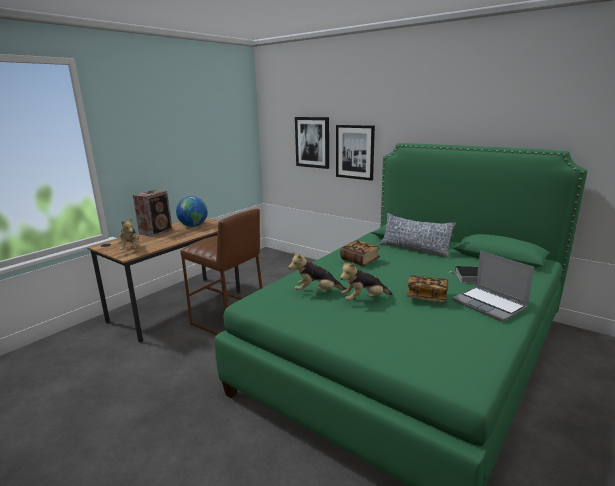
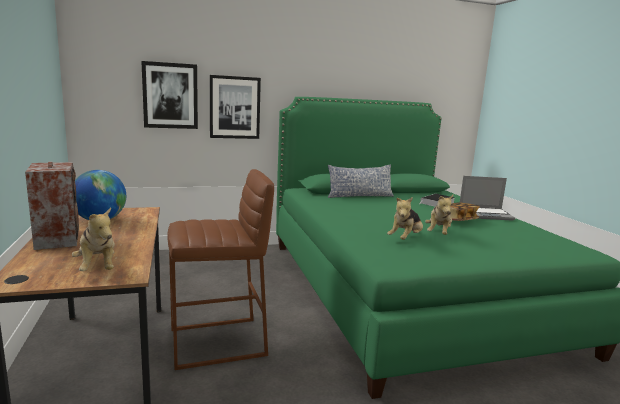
camera: 55 degrees left, 5 degrees down
plush toy [118,218,139,250] -> plush toy turned 45 degrees clockwise [72,207,115,271]
book [340,240,380,266] -> none

